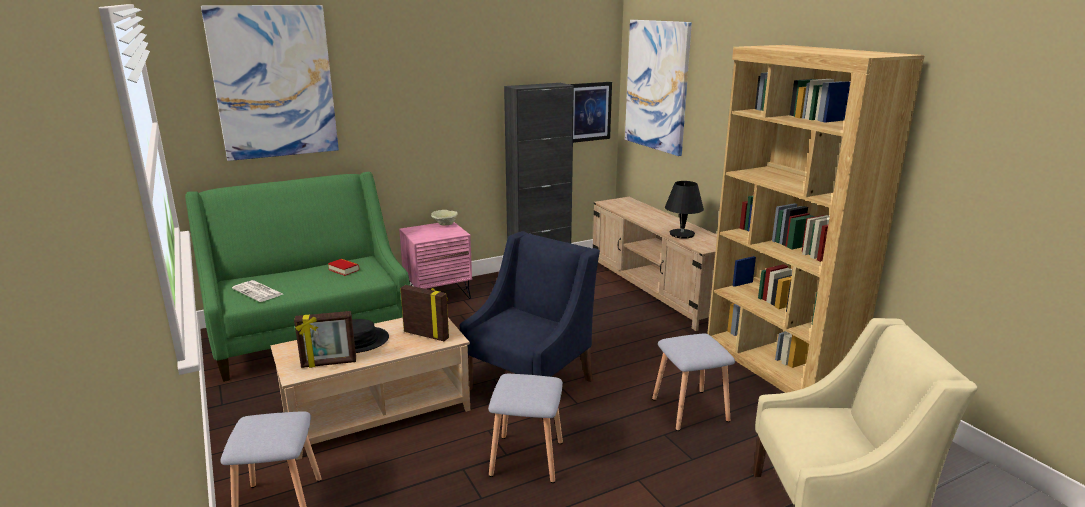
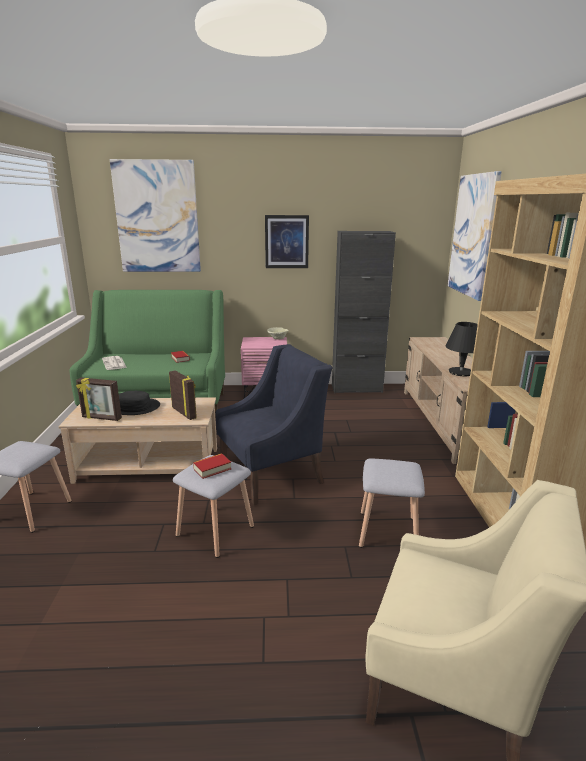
camera: 25 degrees right, 0 degrees up
picture [569,82,612,143] -> picture moved to [265,215,309,268]
none -> book [193,453,232,479]

